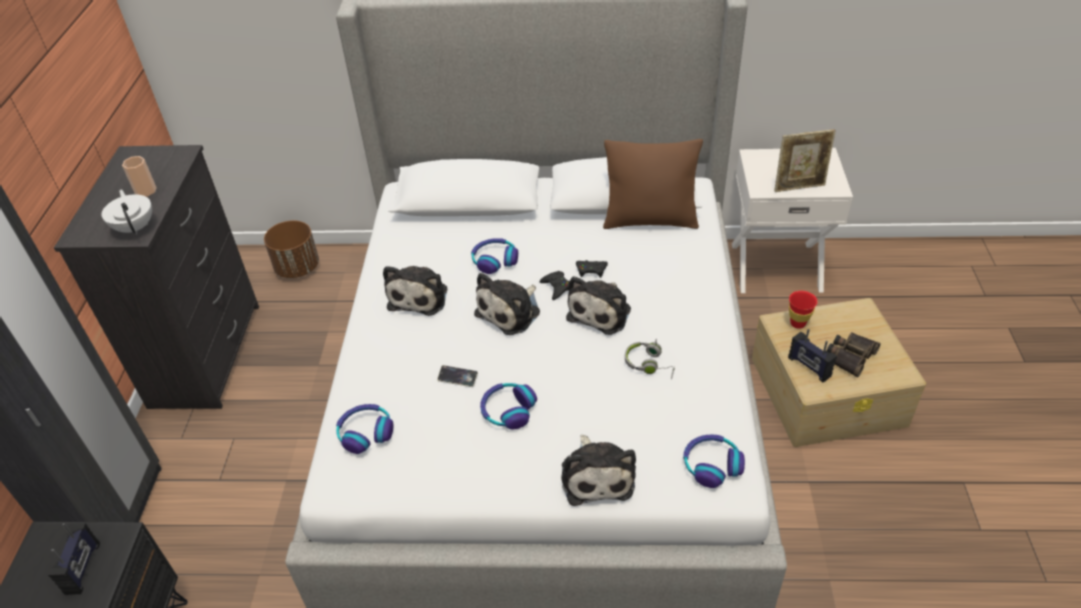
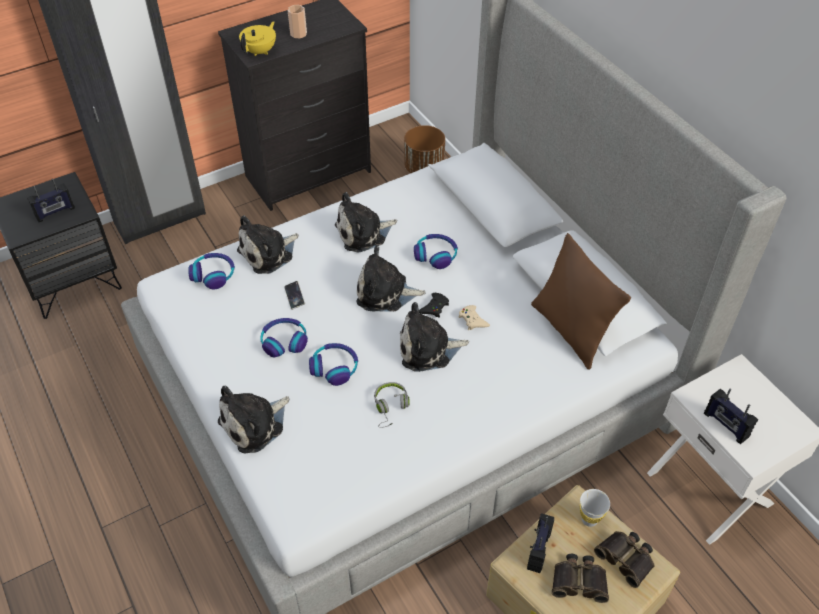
camera: 55 degrees right, 5 degrees up
white teapot [102,189,152,234] -> yellow teapot [239,21,276,56]
black game controller [576,260,608,278] -> beige game controller [459,305,490,330]
headphones [683,435,745,488] -> headphones moved to [309,343,358,386]
picture frame [774,129,836,192] -> radio [704,389,758,444]
red cup [789,291,817,329] -> white cup [580,489,610,527]
none -> plush toy [237,215,299,274]
none -> binoculars [594,531,655,588]

